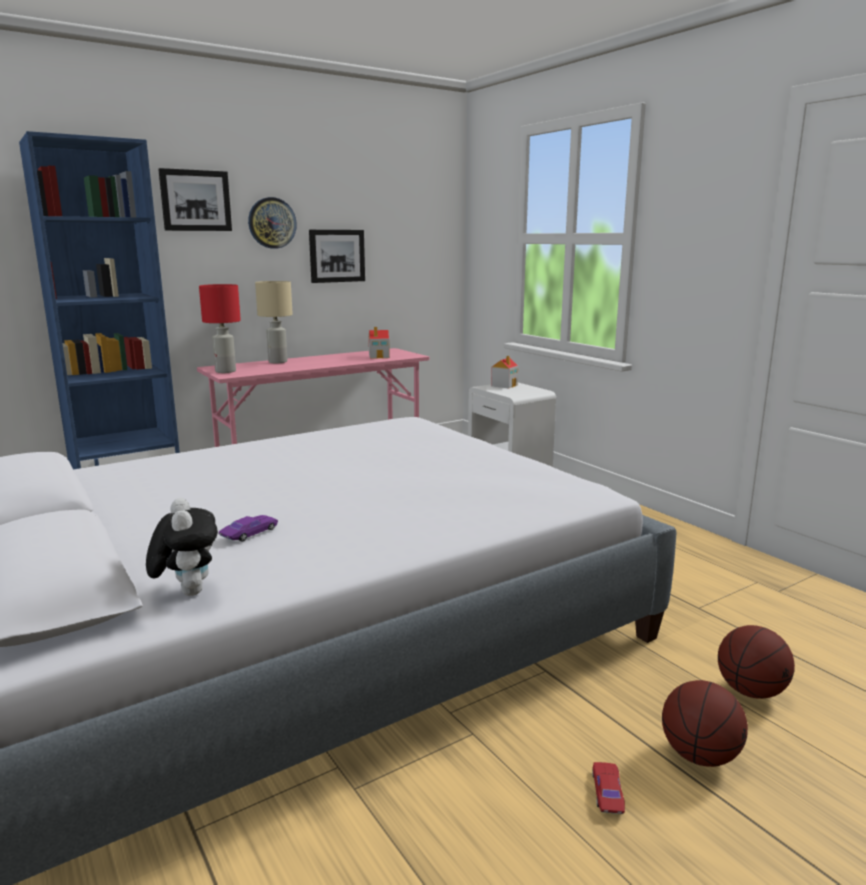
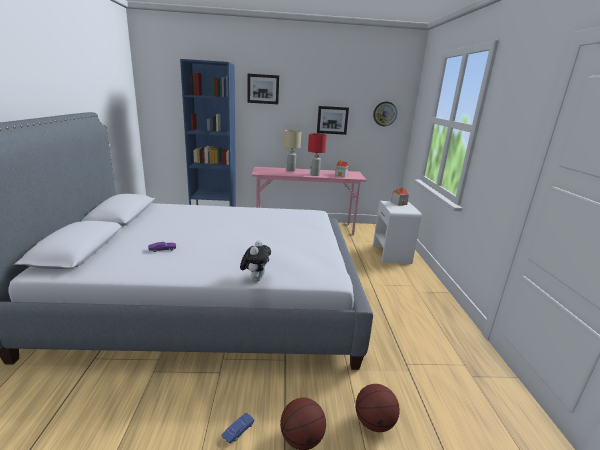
camera: 30 degrees right, 5 degrees up
plush toy [146,498,218,596] -> plush toy moved to [240,240,271,281]
red table lamp [199,284,241,373] -> red table lamp moved to [308,133,327,176]
wall clock [248,197,297,249] -> wall clock moved to [373,101,397,126]
red toy car [592,762,625,814] -> blue toy car [221,413,255,443]

